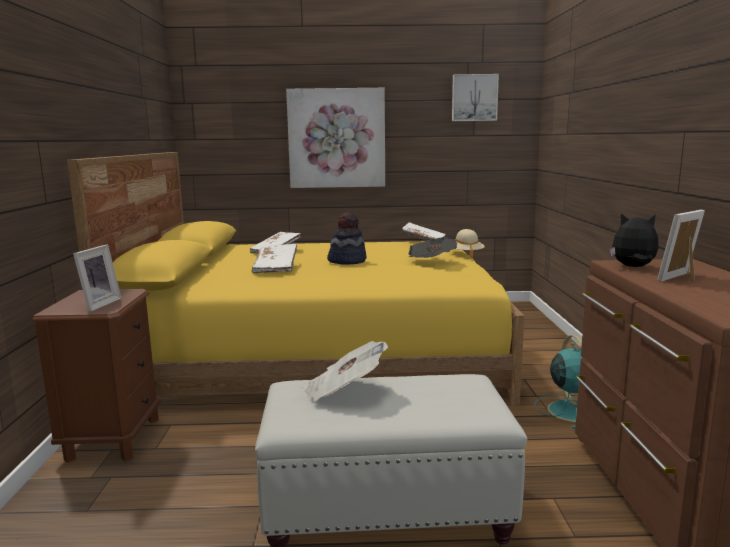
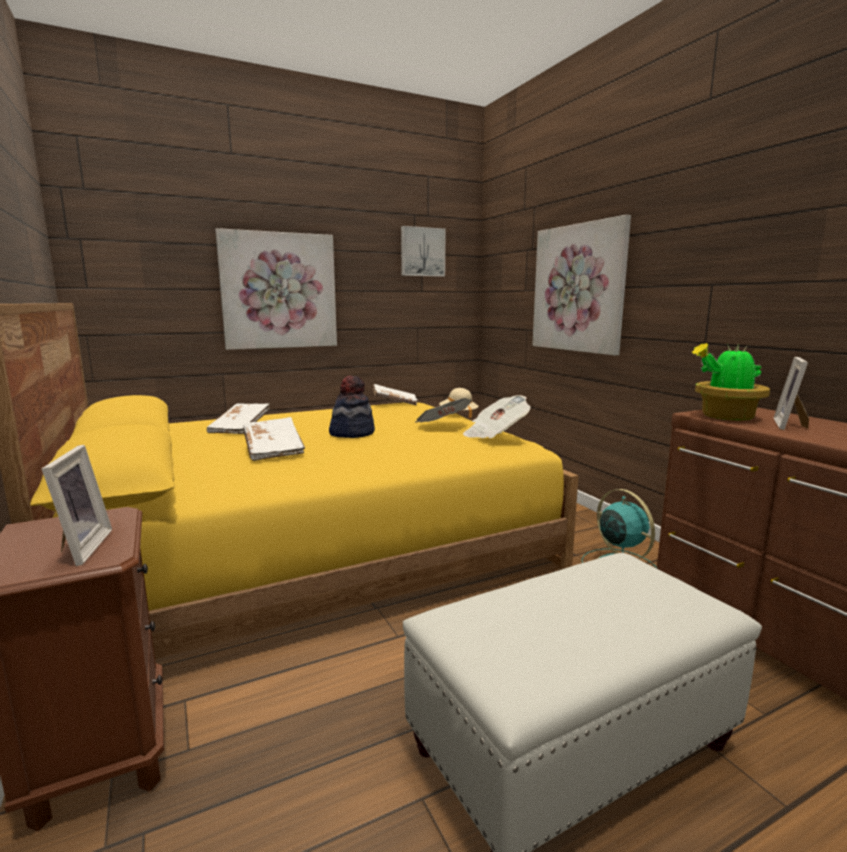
camera: 25 degrees left, 0 degrees up
newspaper [302,341,388,402] -> newspaper moved to [463,395,531,439]
plush toy [610,213,659,267] -> potted plant [692,343,770,421]
none -> picture [532,215,631,355]

